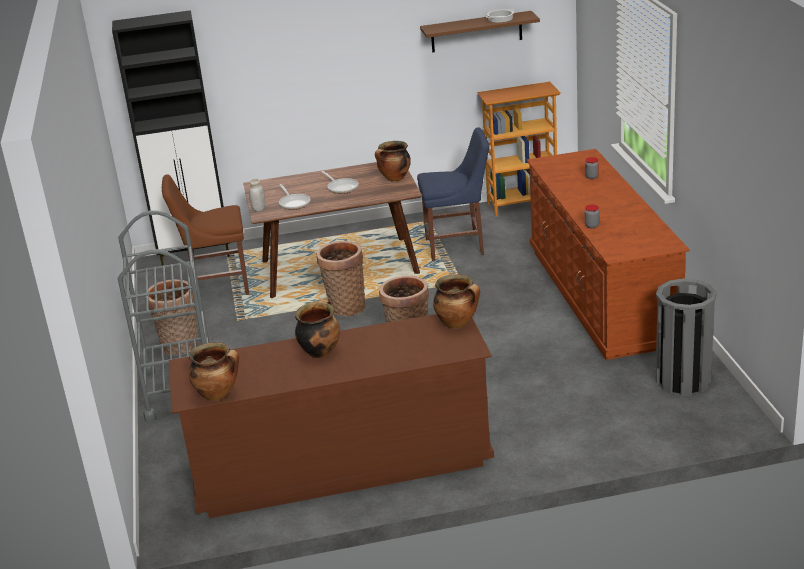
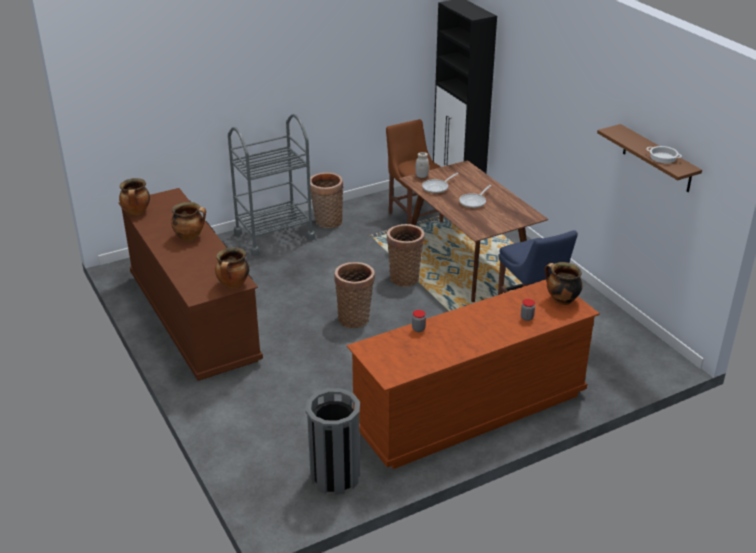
camera: 70 degrees right, 5 degrees up
cooking pot [375,141,411,182] -> cooking pot moved to [545,262,583,305]
bookcase [477,82,561,216] -> none

